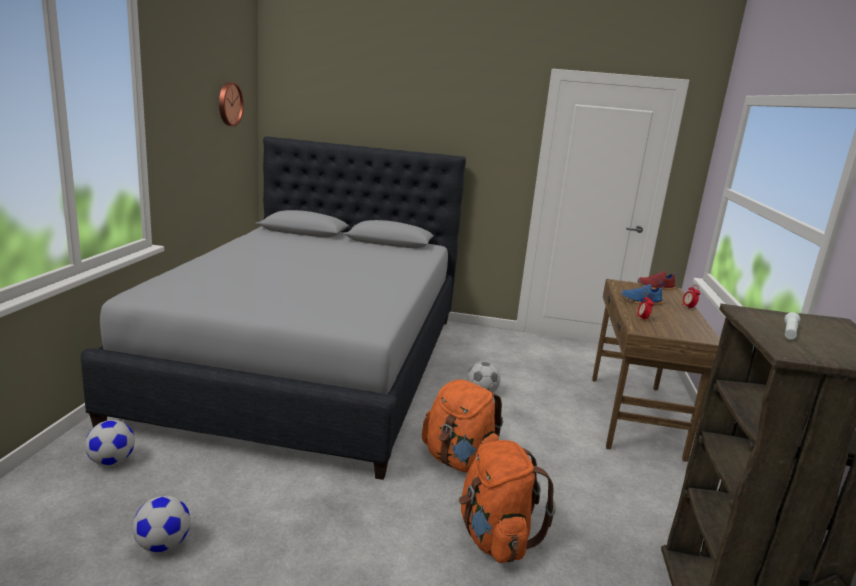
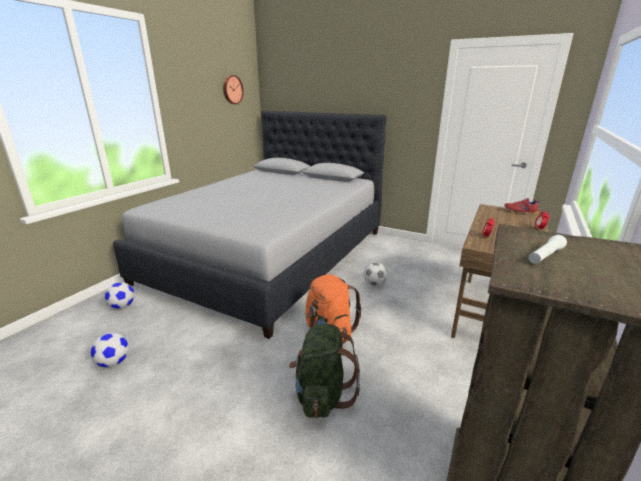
camera: 20 degrees right, 5 degrees up
orange backpack [459,440,556,563] -> green backpack [289,324,360,418]
blue shoe [621,284,665,305] -> none

